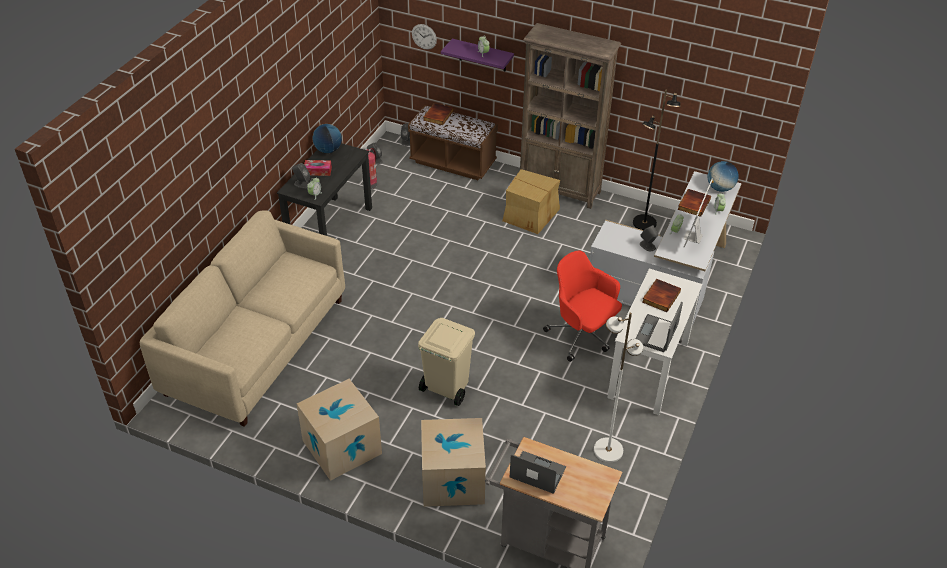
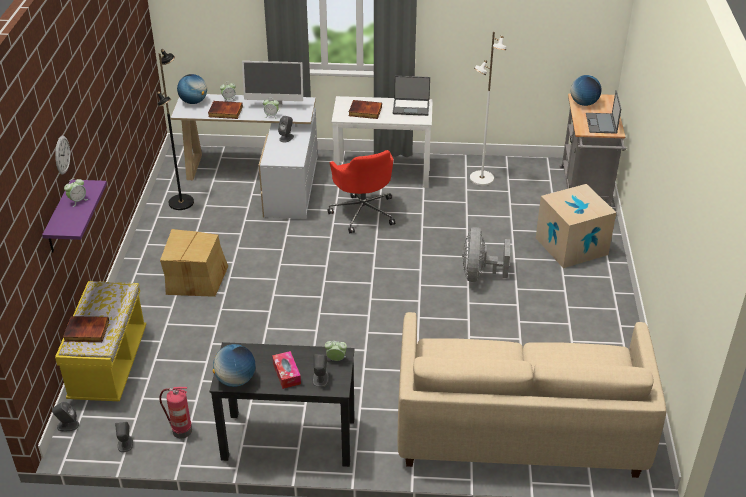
camera: 110 degrees left, 5 degrees down
cardboard box [297,379,382,481] -> none
brown bench [408,105,498,180] -> yellow bench [55,281,146,401]
wall clock [412,24,437,50] -> wall clock moved to [55,136,70,174]
beige trash can [418,318,475,406] -> grey fan [462,227,510,282]
brown bookcase [520,23,621,209] -> none
red office chair [543,251,622,362] -> red office chair turned 45 degrees counterclockwise [328,150,395,233]
none -> globe [570,75,602,106]

